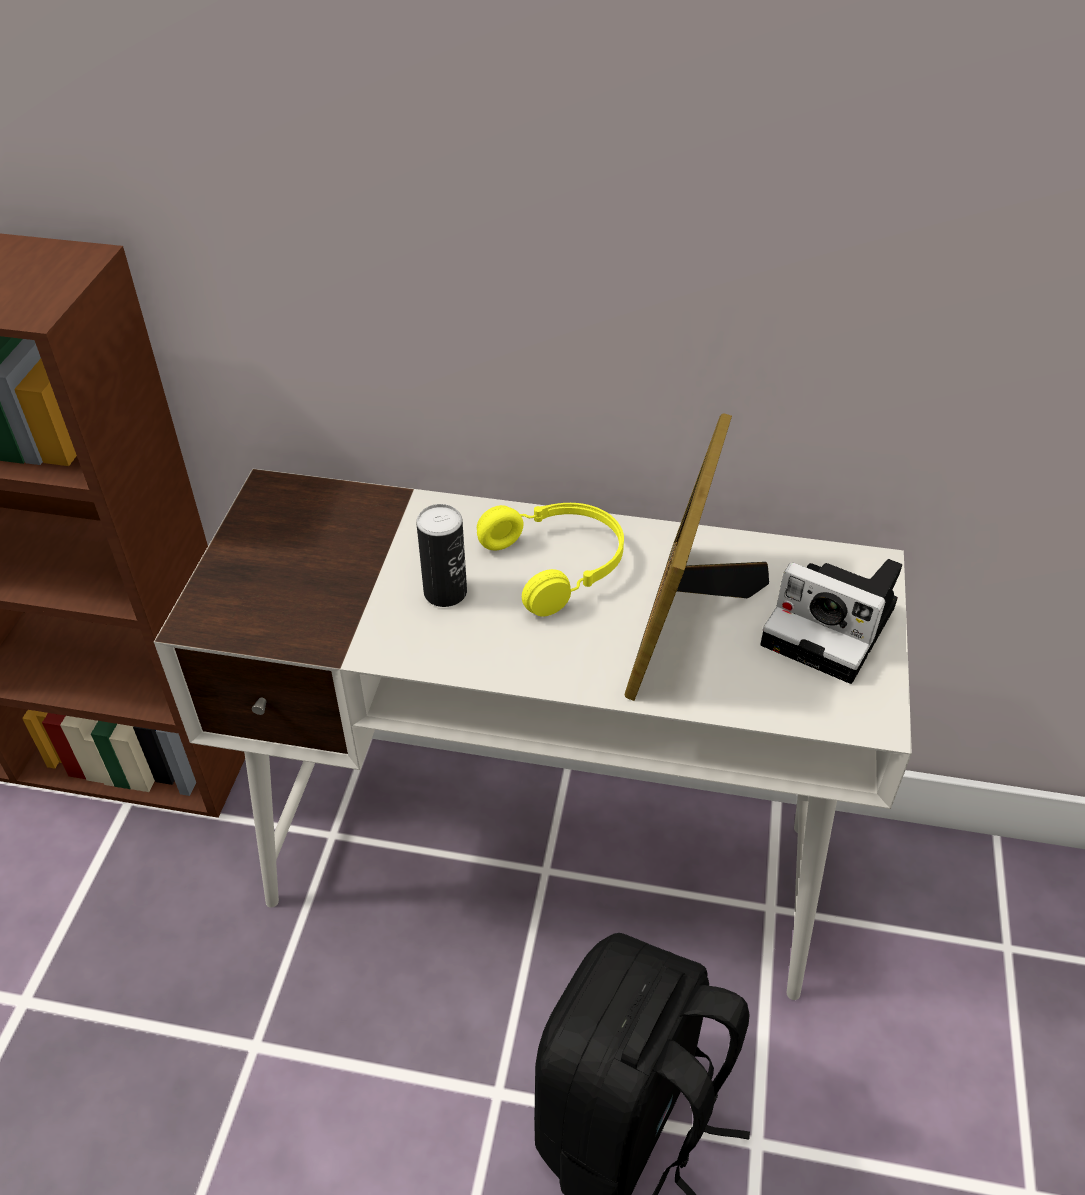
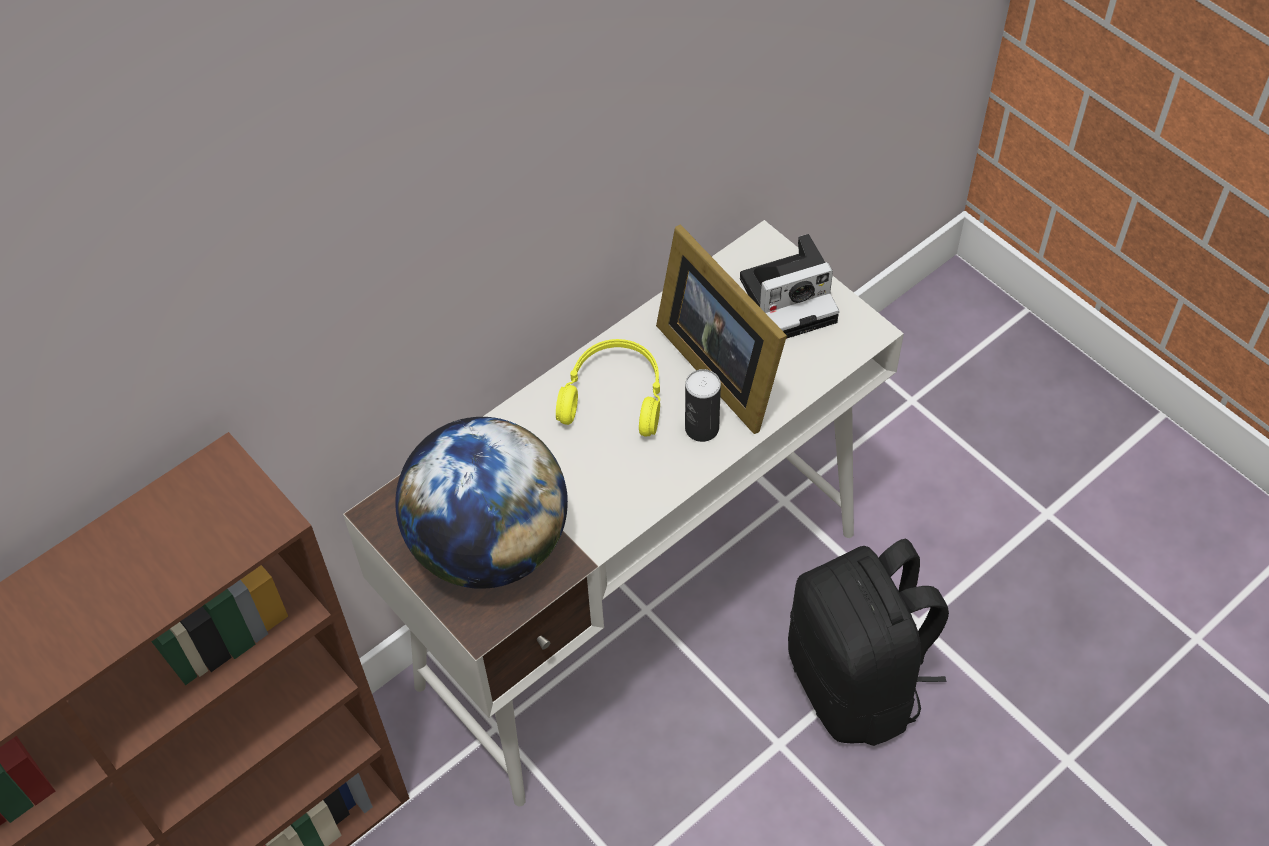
camera: 50 degrees left, 10 degrees up
can [416,504,467,607] -> can moved to [685,369,721,442]
none -> globe [395,417,568,589]

